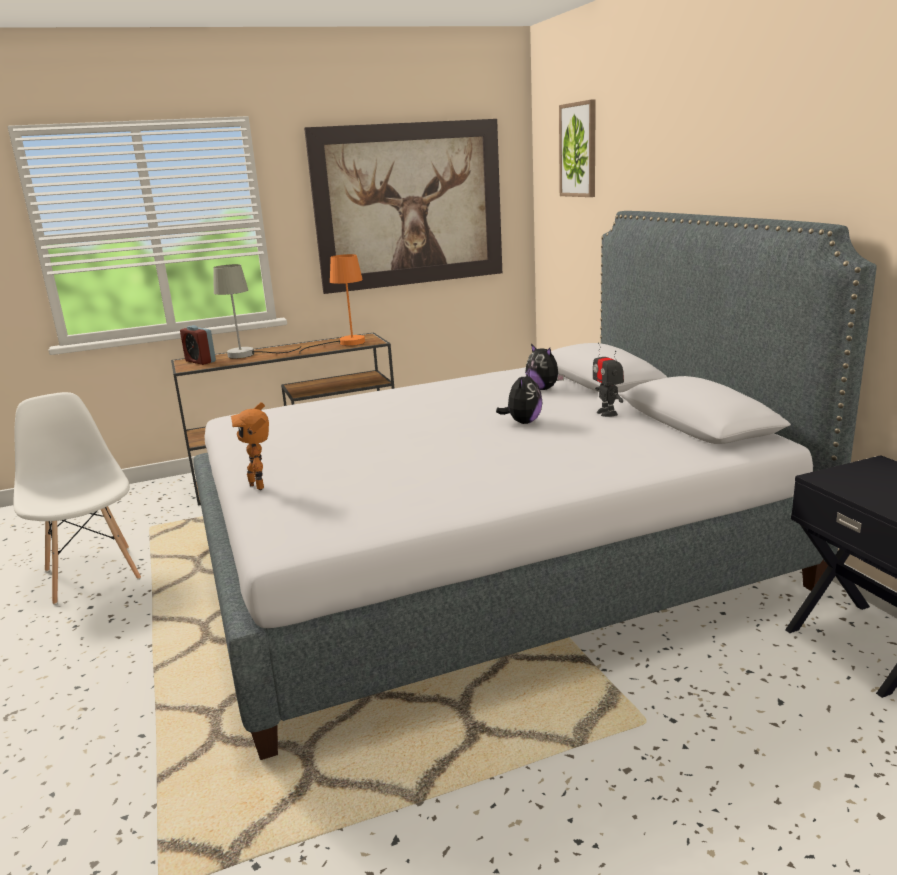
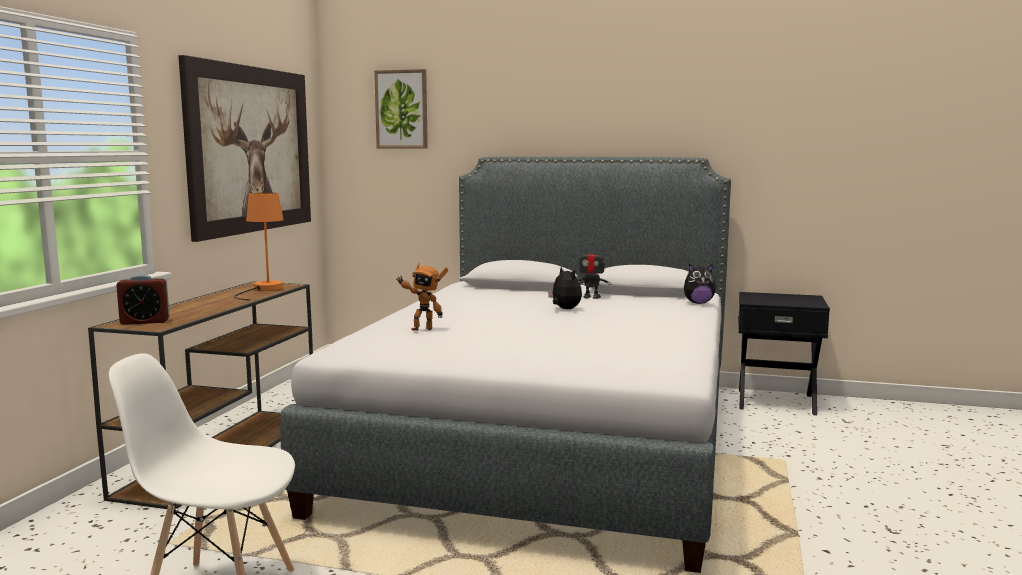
camera: 55 degrees left, 10 degrees down
grey table lamp [213,264,301,358] -> none
toy robot [231,402,269,490] -> toy robot moved to [396,263,448,331]
plush toy [525,344,564,390] -> plush toy moved to [684,264,716,304]

